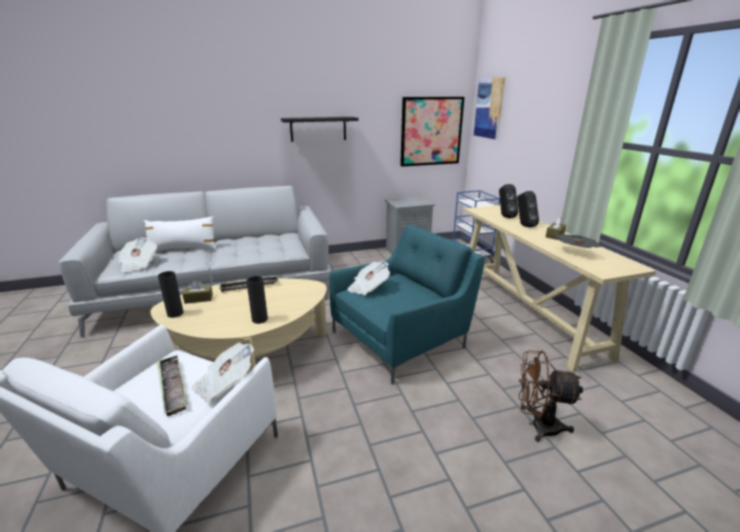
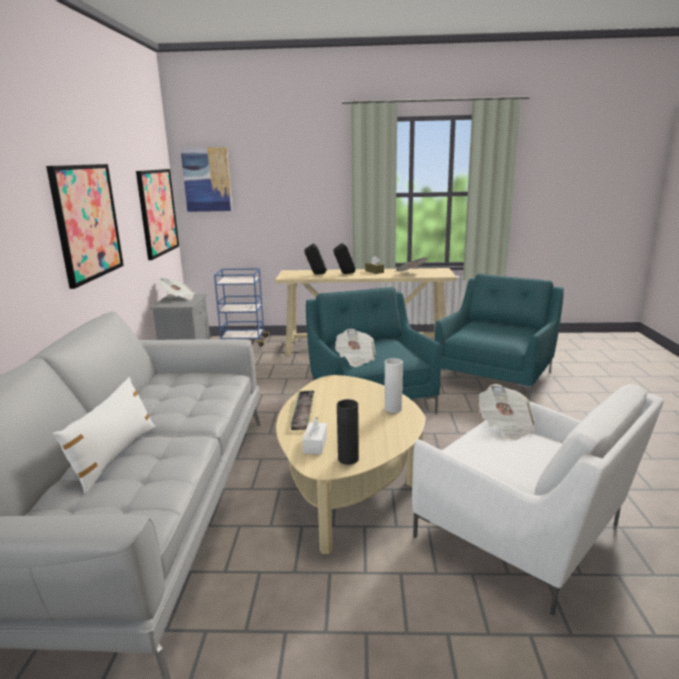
camera: 70 degrees left, 5 degrees down
newspaper [118,238,157,272] -> newspaper moved to [159,278,195,300]
tray [157,355,188,416] -> none
brown tissue box [182,280,213,304] -> white tissue box [302,417,327,454]
black vase [246,276,268,324] -> white vase [384,358,403,413]
black shelf [281,117,359,142] -> picture [46,164,124,289]
brown fan [519,350,583,442] -> turquoise armchair [434,274,564,401]

